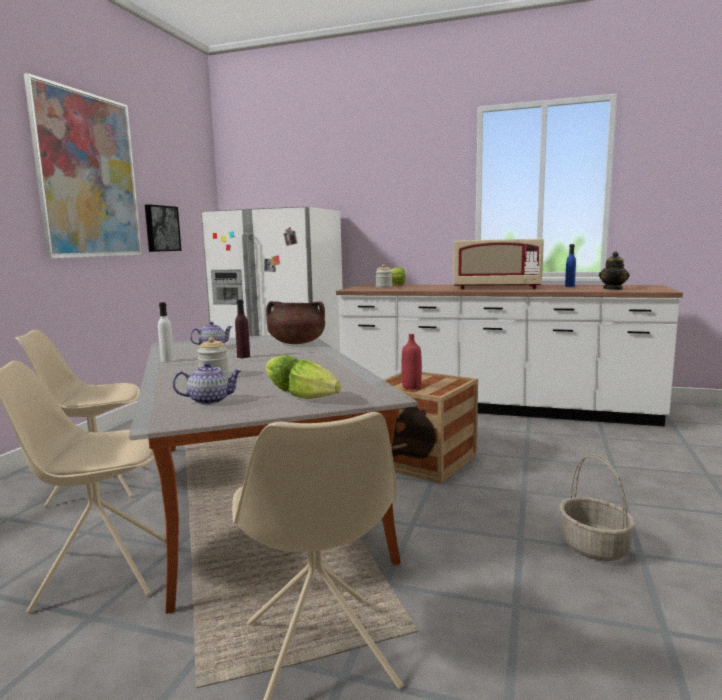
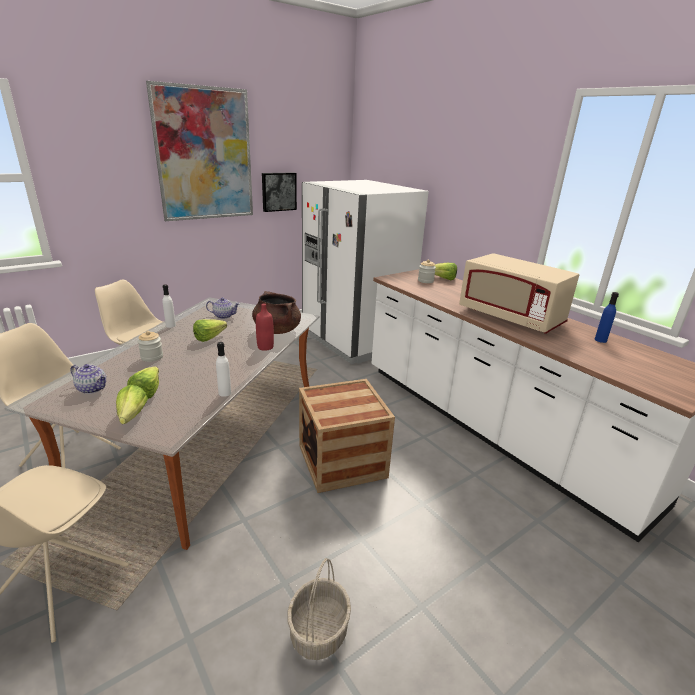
camera: 35 degrees right, 15 degrees up
purple bottle [235,299,250,358] -> lettuce [193,319,227,342]
red bottle [402,334,422,389] -> red bottle moved to [256,304,274,351]
teapot [599,252,630,290] -> none
none -> white bottle [216,342,231,397]

